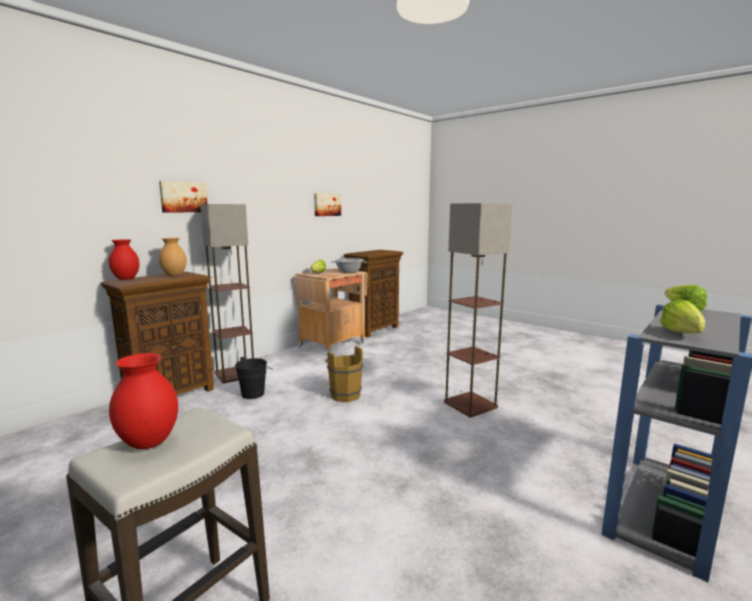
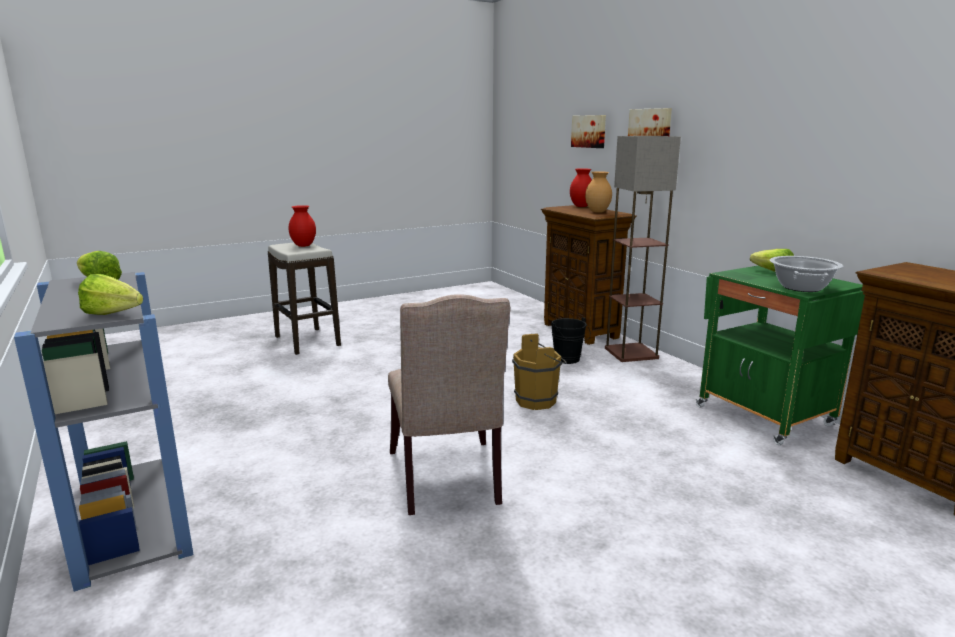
camera: 110 degrees right, 5 degrees up
brown cart [294,268,368,357] -> green cart [696,266,865,445]
picture [314,193,341,216] -> picture moved to [571,115,606,148]
floor lamp [444,203,513,418] -> beige chair [388,294,511,515]

